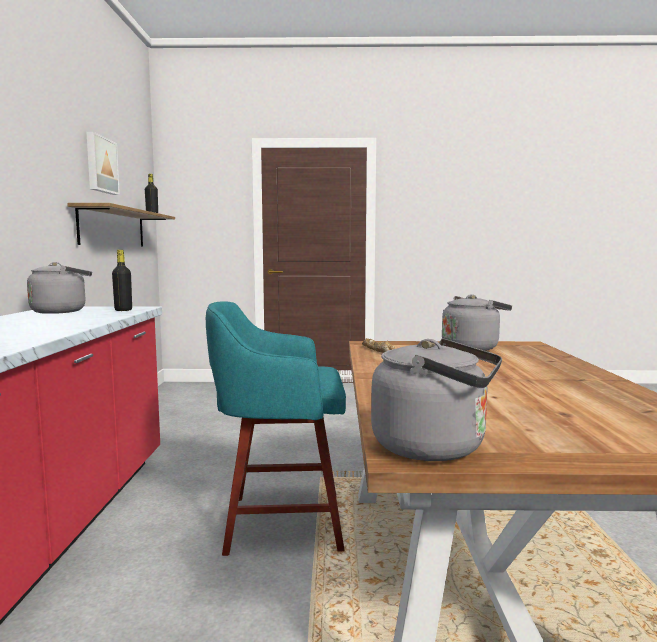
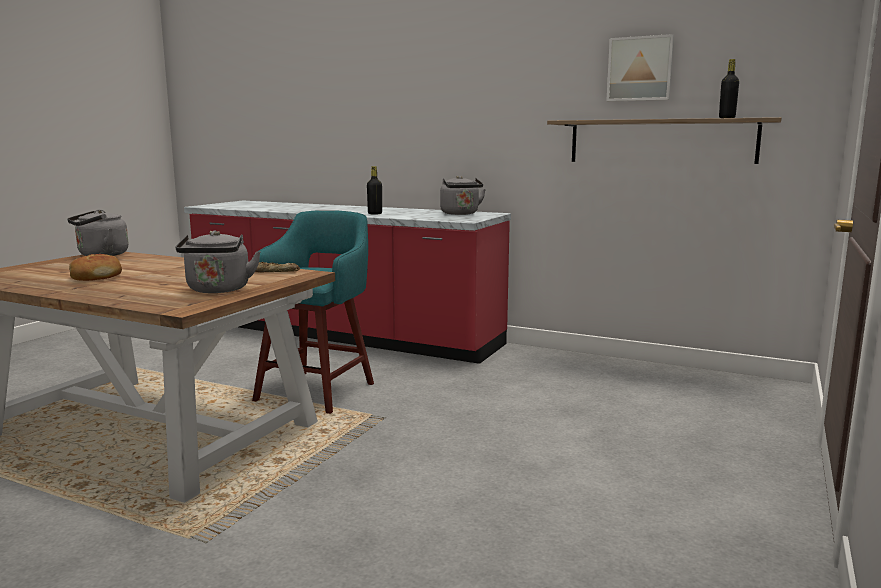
camera: 115 degrees right, 5 degrees up
black bottle [112,250,132,311] -> black bottle moved to [367,166,382,214]
none -> bread [69,254,122,281]

